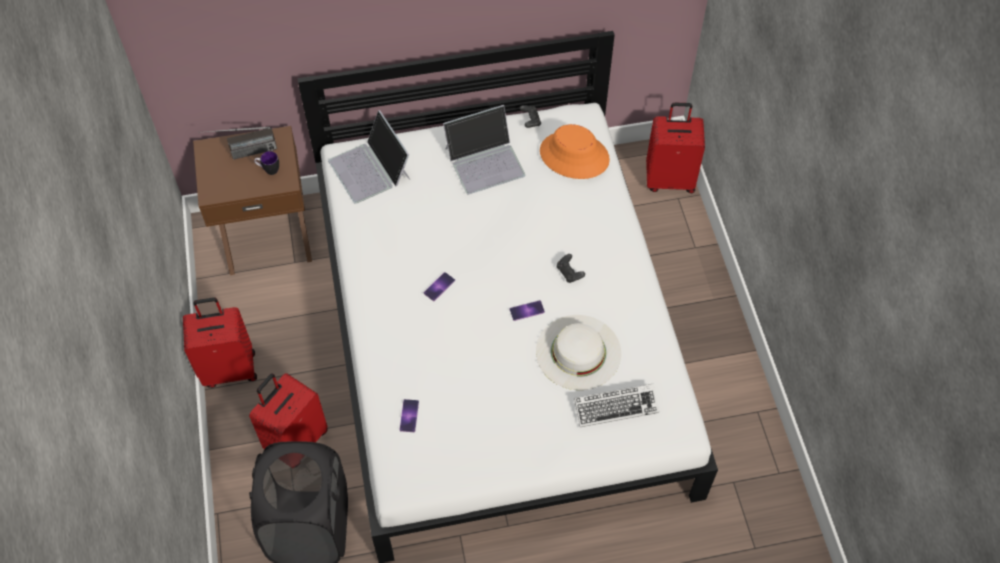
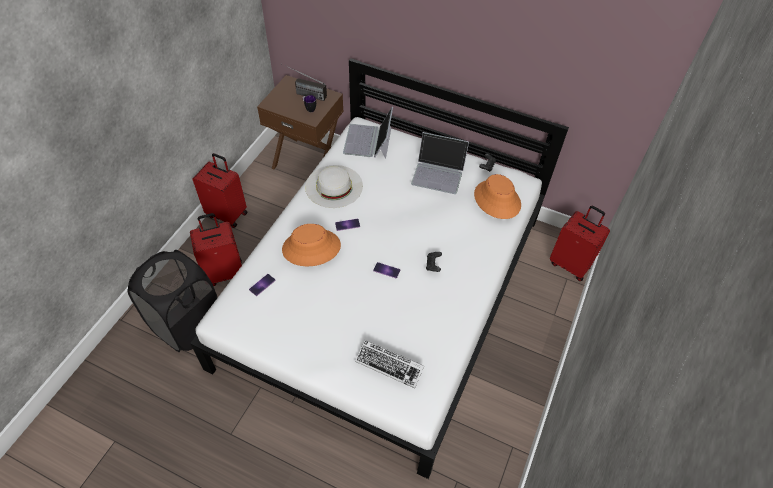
camera: 35 degrees right, 5 degrees down
white hat [536,315,621,390] -> white hat moved to [305,165,363,208]
none -> orange hat [282,224,341,266]

